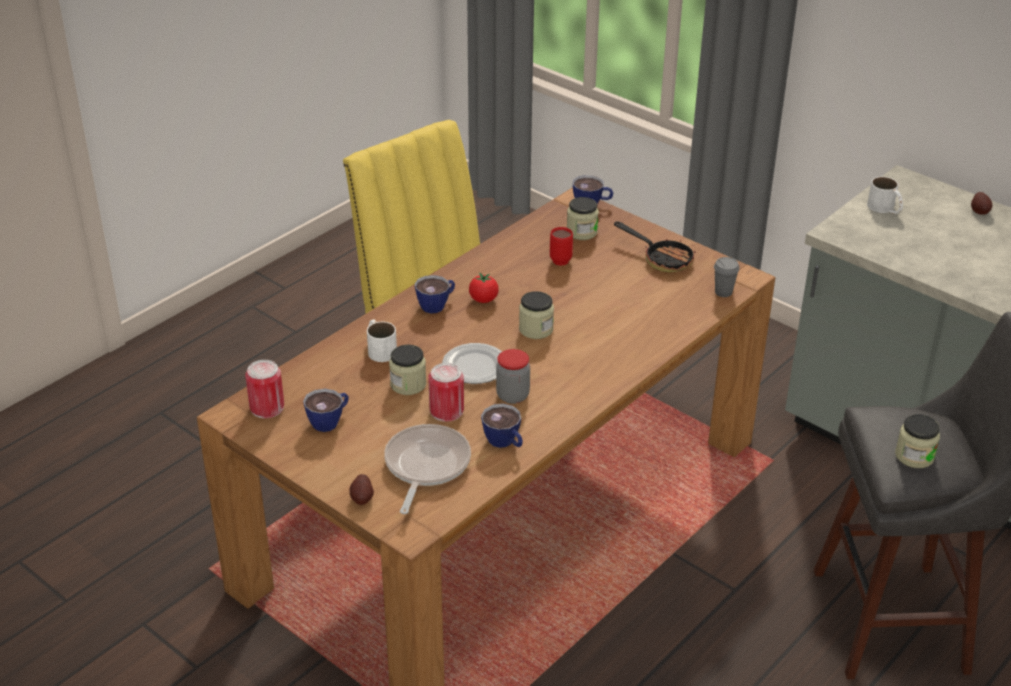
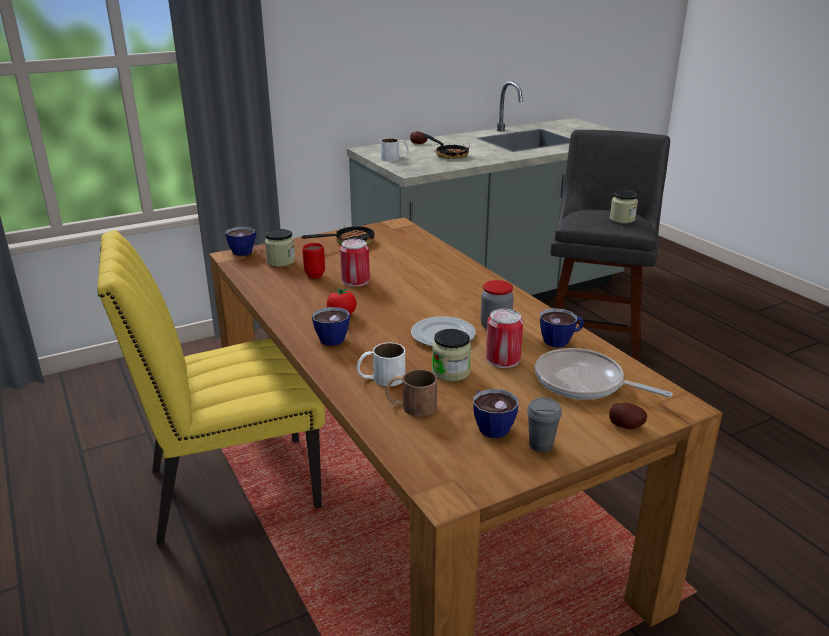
camera: 70 degrees left, 10 degrees down
can [245,360,284,418] -> can moved to [340,239,370,287]
jar [519,291,554,339] -> none
grey cup [714,257,740,297] -> grey cup moved to [527,398,562,452]
none -> brown mug [385,369,437,417]
none -> frying pan [422,134,470,159]

